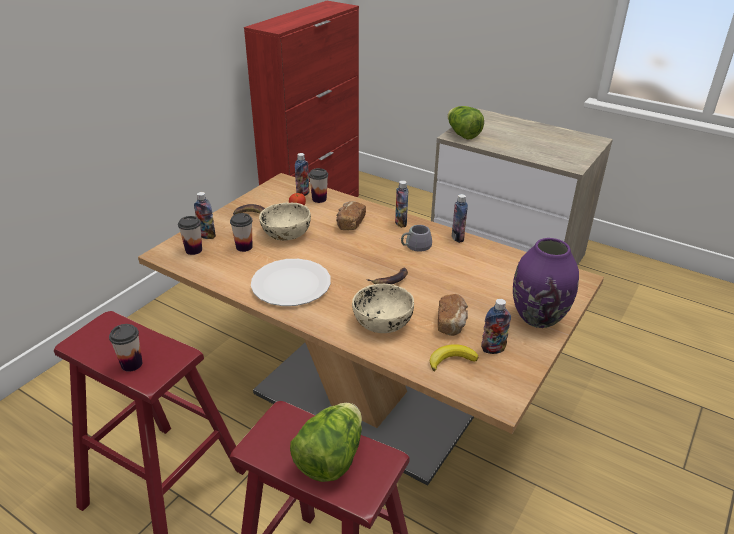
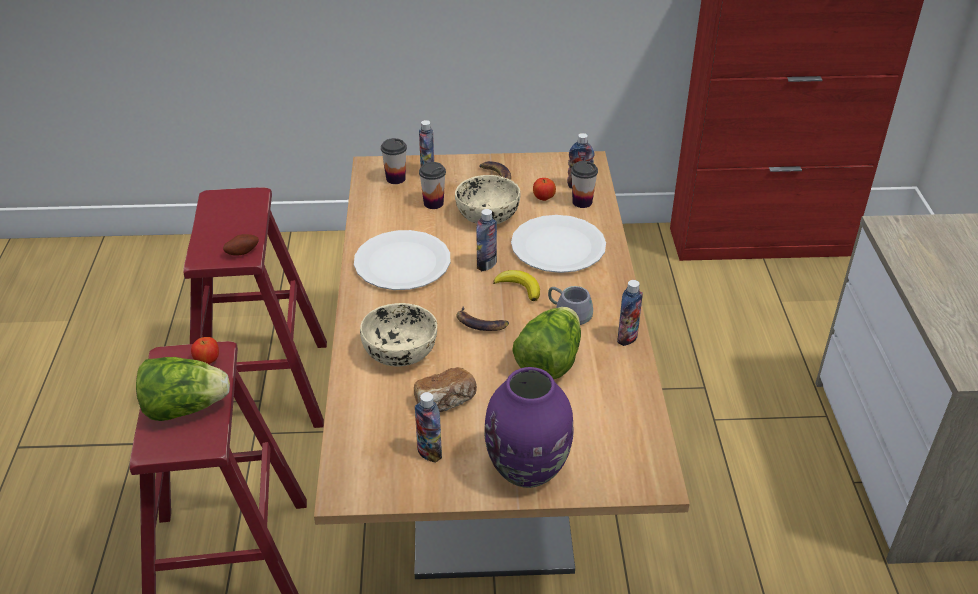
camera: 55 degrees right, 5 degrees up
cup [109,324,142,372] -> none
bread [336,201,366,230] -> white plate [511,215,606,273]
bottle [395,180,408,228] -> bottle moved to [477,209,497,271]
banana [430,344,478,371] -> banana moved to [493,270,540,301]
lettuce [447,106,484,140] -> lettuce moved to [512,307,581,379]
none -> apple [191,337,219,364]
none -> potato [223,234,259,256]

